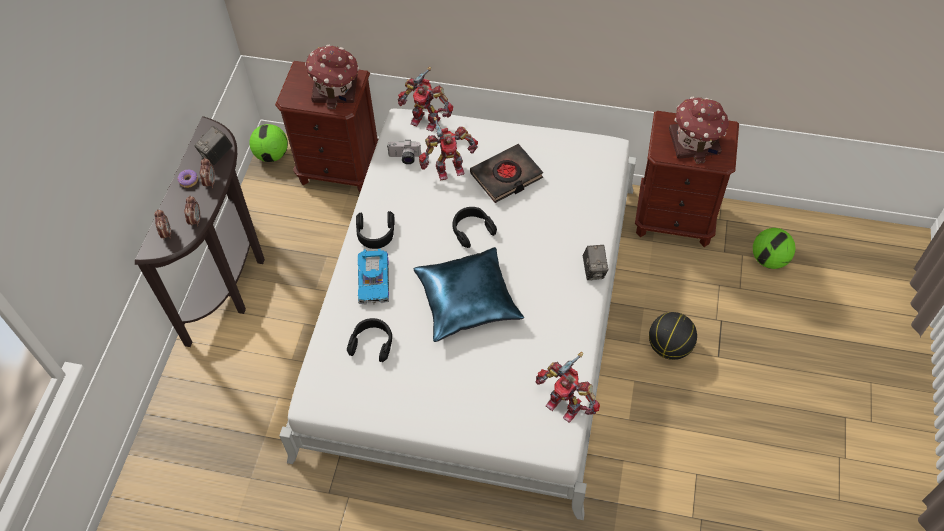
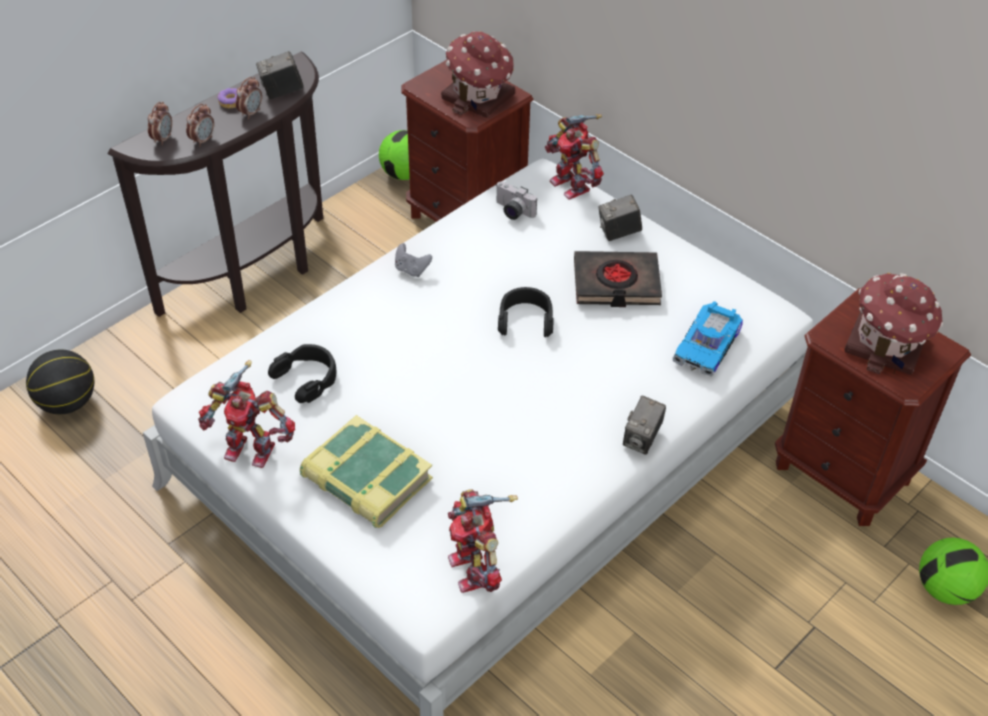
camera: 30 degrees right, 10 degrees down
black headphones [356,211,394,249] -> grey game controller [395,243,432,277]
toy car [358,249,389,305] -> toy car moved to [673,301,743,377]
blue pillow [414,247,524,342] -> none
toy robot [419,117,478,181] -> toy robot moved to [198,360,295,468]
basketball [649,312,697,360] -> basketball moved to [26,350,94,414]
none -> book [300,415,433,528]
none -> camera [599,195,642,241]

